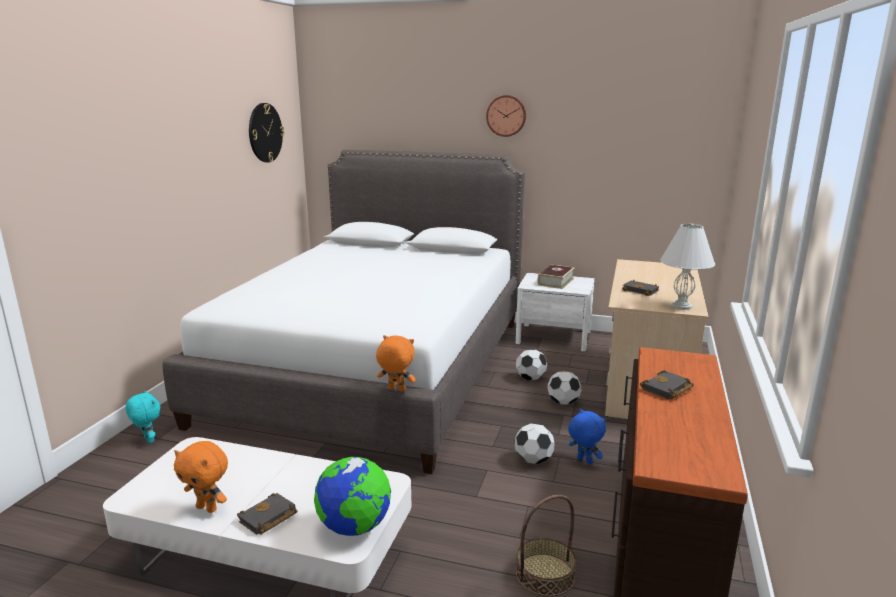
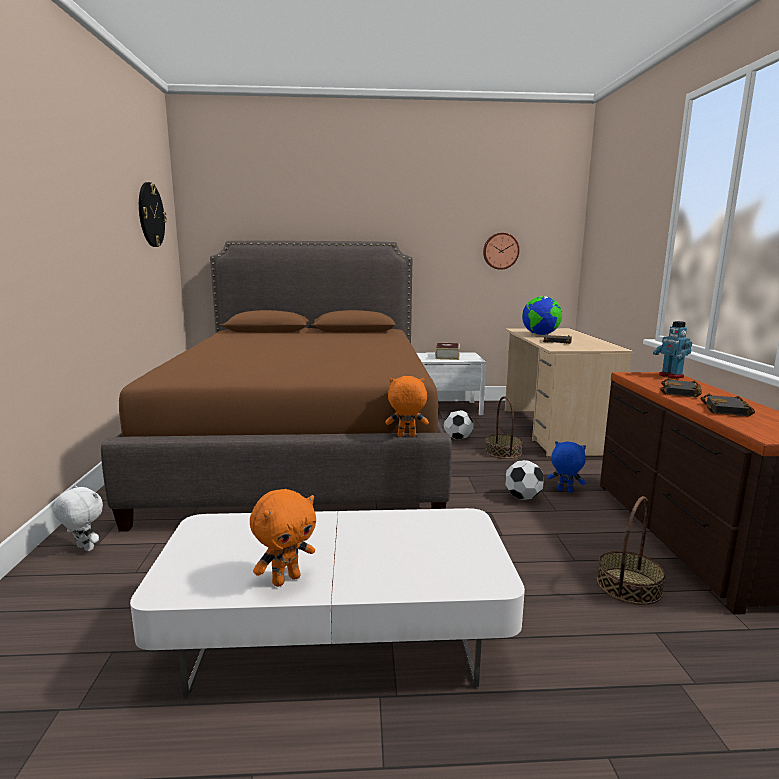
camera: 20 degrees left, 5 degrees down
turquoise plush toy [125,390,160,444] -> white plush toy [53,485,103,551]
white bed [162,150,525,474] -> brown bed [101,241,452,532]
orange plush toy [174,441,228,513] -> orange plush toy turned 45 degrees counterclockwise [250,489,316,587]
black book [237,493,297,535] -> black book moved to [700,394,755,416]
globe [314,457,391,536] -> globe moved to [522,296,562,335]
wall clock [486,95,526,137] -> wall clock moved to [483,233,519,270]
football [547,371,582,405] -> basket [485,396,523,459]
white table lamp [660,224,715,310] -> none
none -> toy robot [653,321,692,379]

